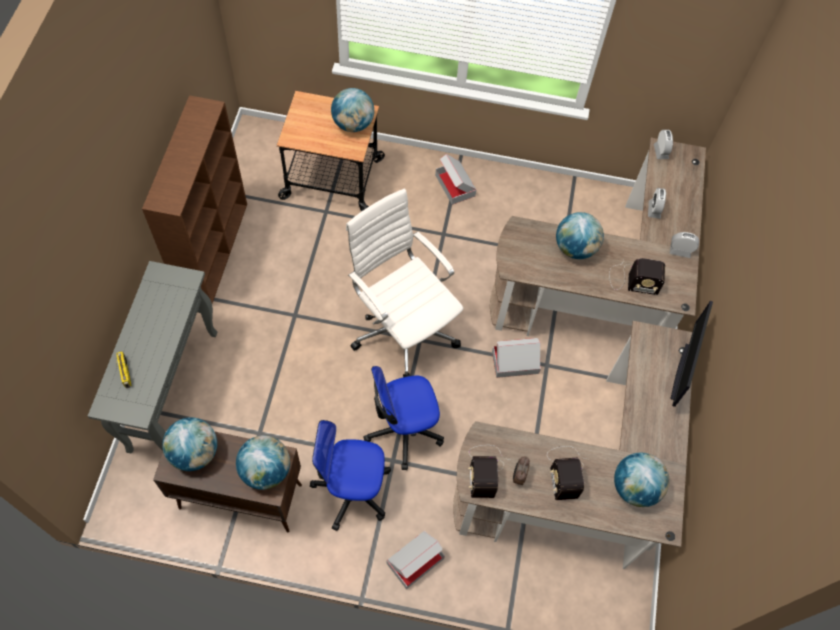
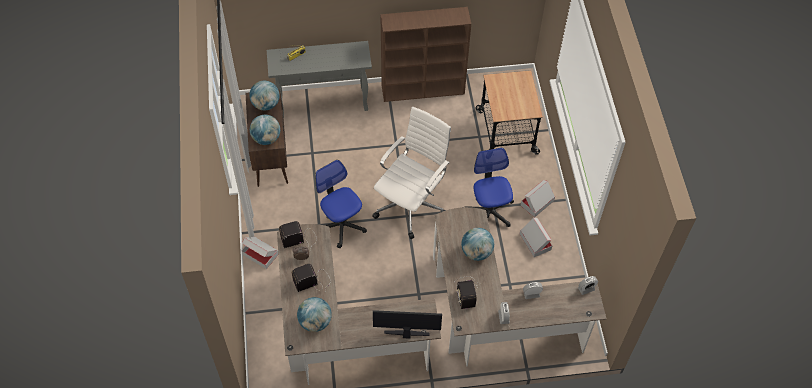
camera: 75 degrees right, 5 degrees down
office chair [310,420,391,531] -> office chair moved to [465,148,514,227]
globe [331,88,374,132] -> none
cardboard box [492,338,541,378] -> cardboard box moved to [520,218,552,257]

